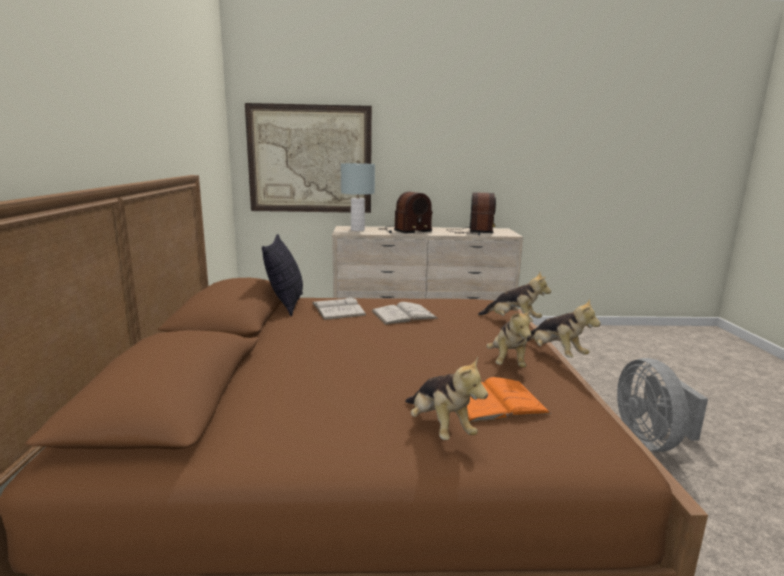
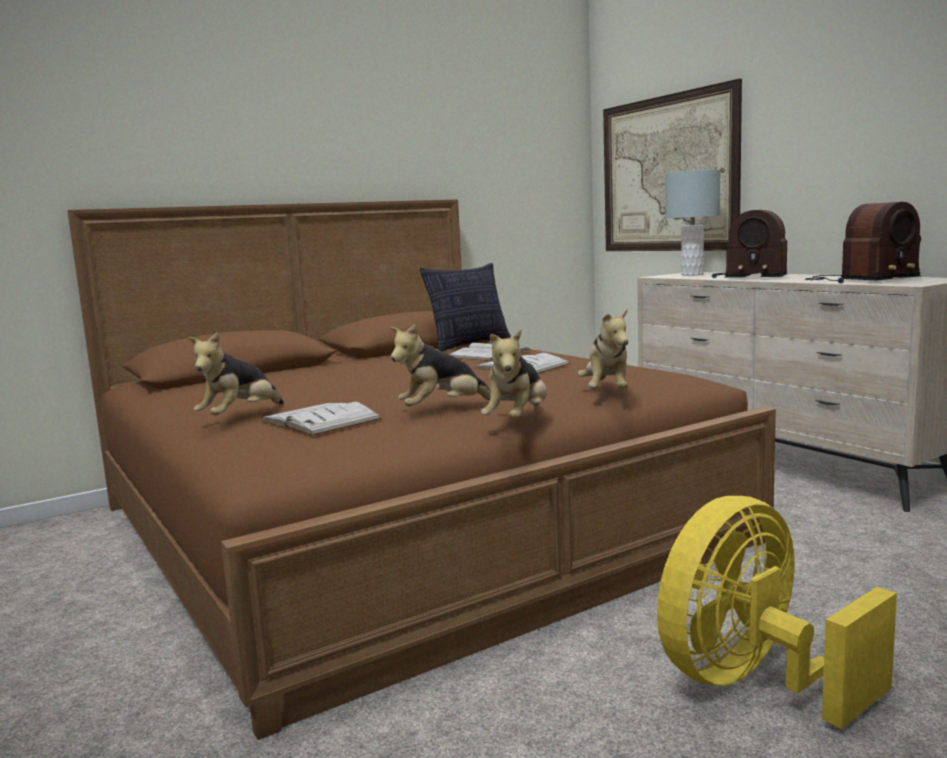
camera: 60 degrees right, 5 degrees down
orange book [467,377,551,423] -> white book [261,402,382,435]
grey fan [617,358,708,452] -> yellow fan [657,496,897,729]

